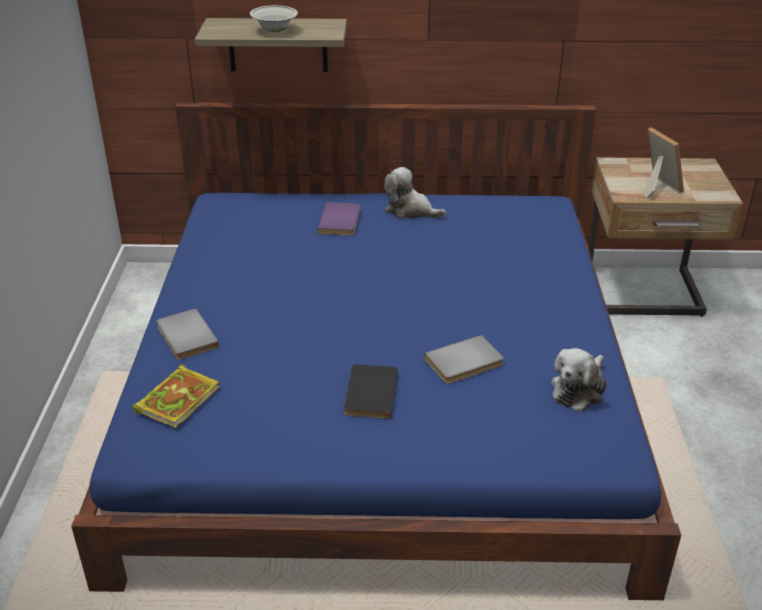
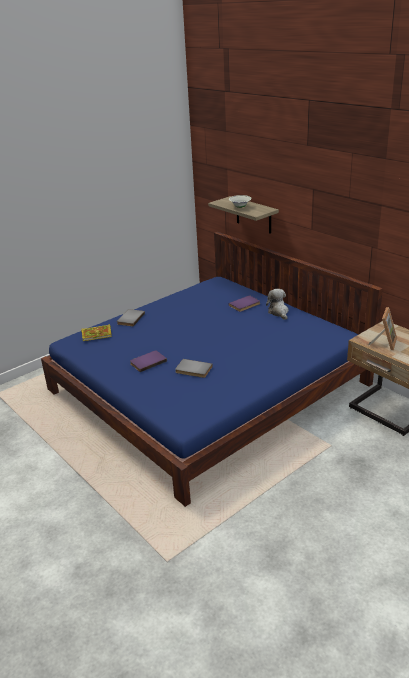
camera: 50 degrees right, 5 degrees down
black book [344,364,398,419] -> purple book [130,350,167,372]
plush toy [551,348,607,412] -> none

